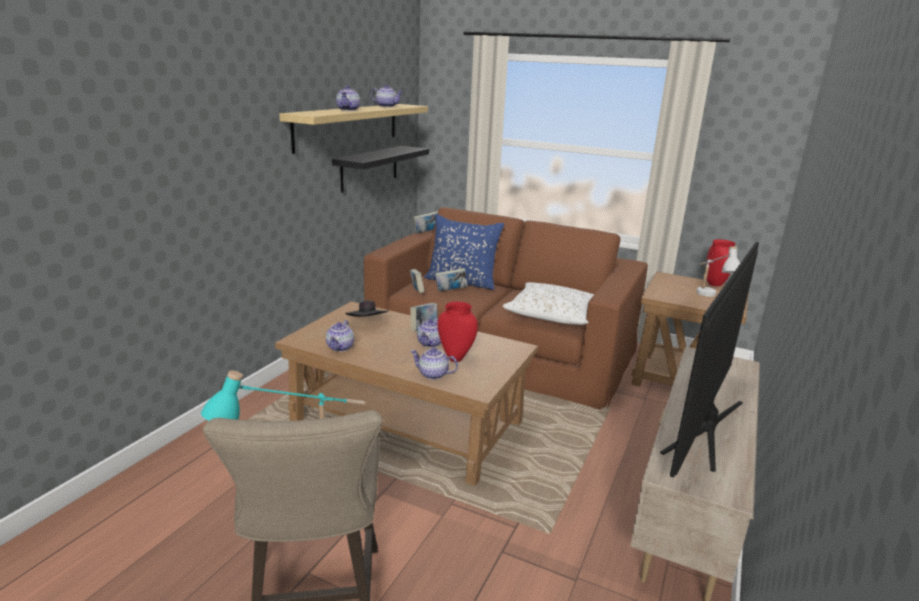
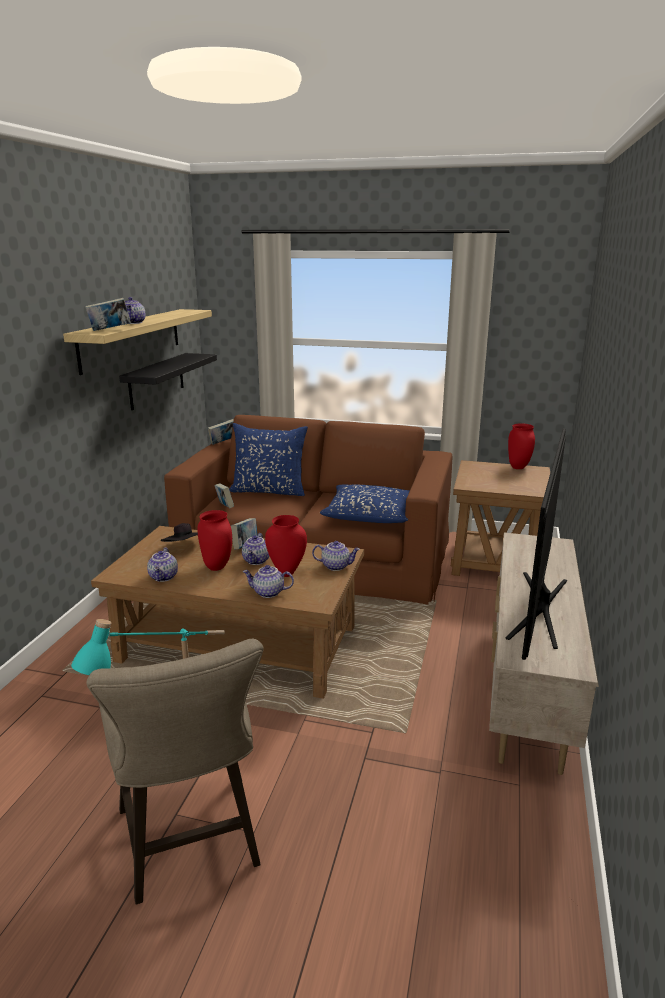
camera: 10 degrees left, 0 degrees up
teapot [370,84,403,107] -> teapot moved to [312,541,360,571]
book [435,268,468,291] -> book moved to [85,298,131,331]
white pillow [503,282,594,325] -> blue pillow [320,485,410,523]
white table lamp [696,246,740,297] -> none
none -> red vase [197,510,232,571]

